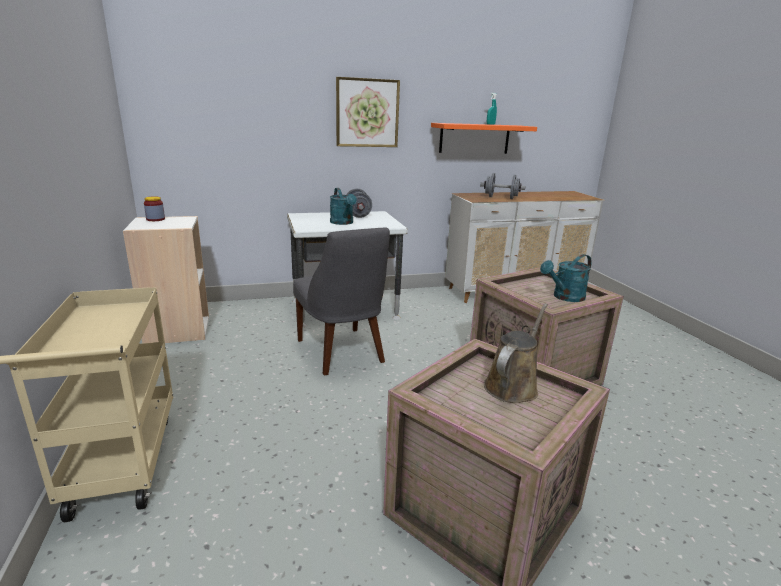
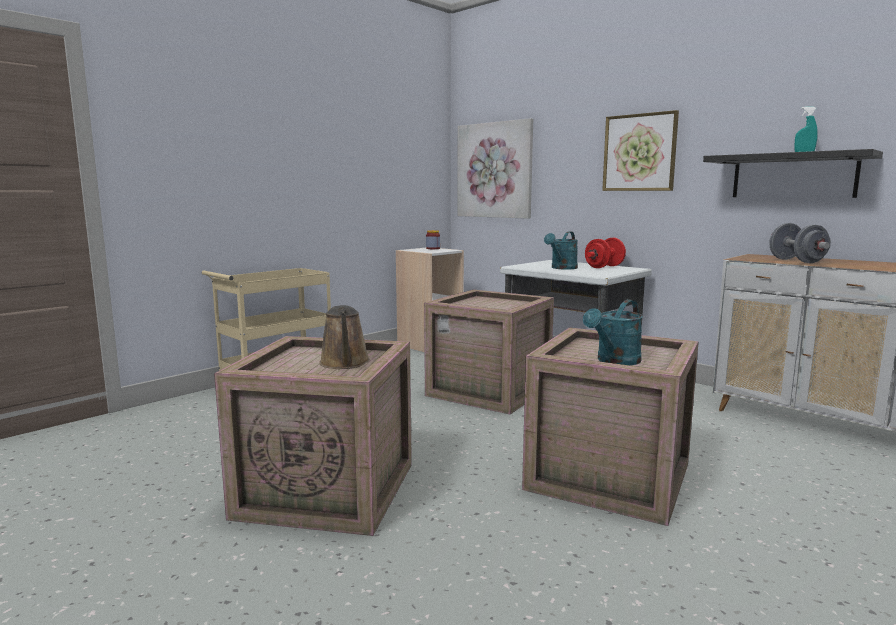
camera: 60 degrees right, 10 degrees down
grey chair [293,228,390,375] -> crate [424,290,554,414]
grey dumbbell [346,188,372,218] -> red dumbbell [585,238,626,268]
orange shelf [431,123,537,154] -> black shelf [703,149,883,198]
brown watering can [484,304,548,403] -> brown watering can turned 75 degrees clockwise [319,305,370,369]
turquoise watering can [540,254,592,302] -> turquoise watering can turned 75 degrees counterclockwise [583,299,643,365]
none -> picture [457,118,533,219]

